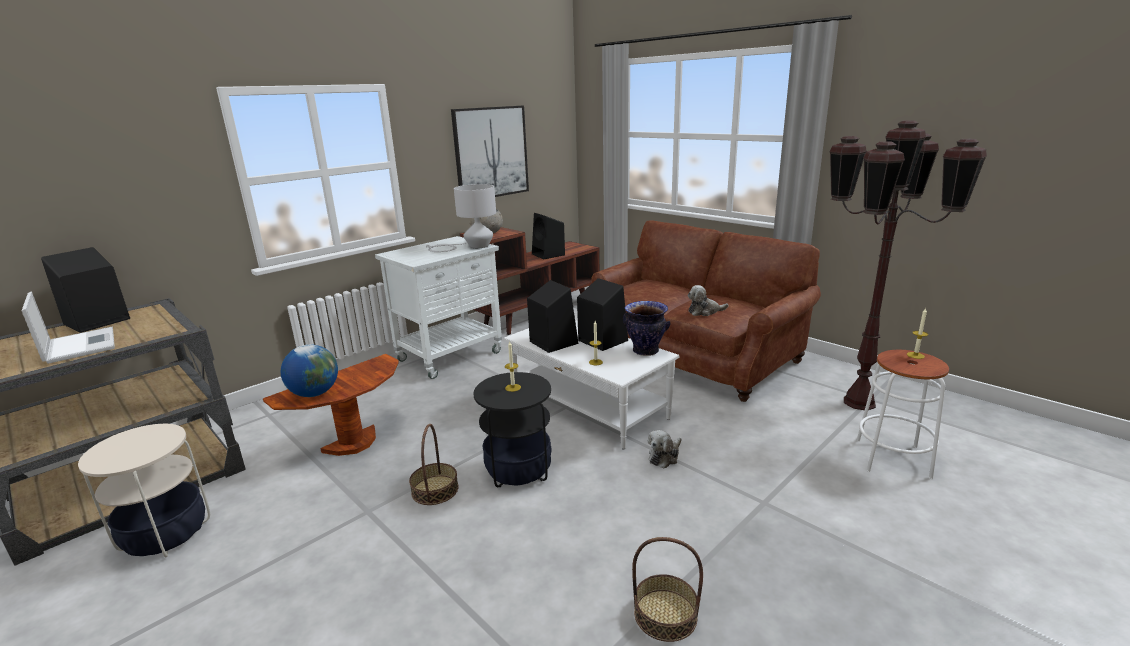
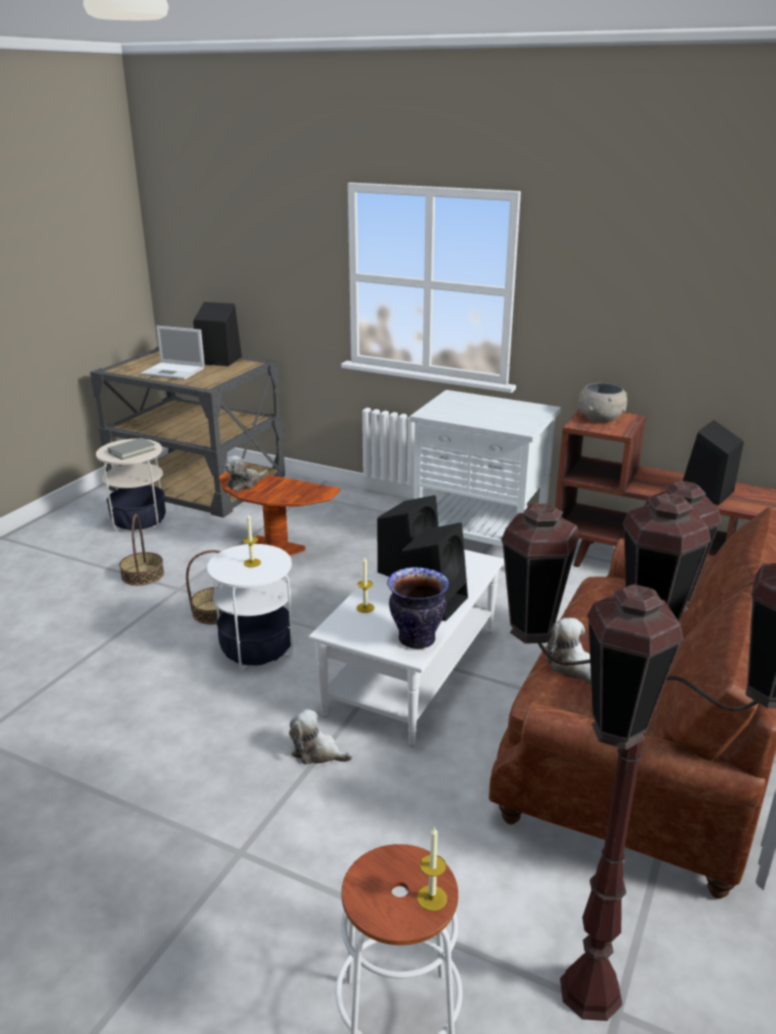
camera: 70 degrees right, 5 degrees up
laptop [22,292,115,364] -> laptop turned 75 degrees clockwise [140,326,205,380]
globe [281,344,338,397] -> plush toy [225,456,268,491]
grey table lamp [426,184,496,252] -> none
picture [451,106,529,197] -> none
black side table [473,372,552,488] -> white side table [207,544,293,670]
basket [632,537,703,642] -> basket moved to [119,514,164,586]
none -> grey book [108,438,156,460]

